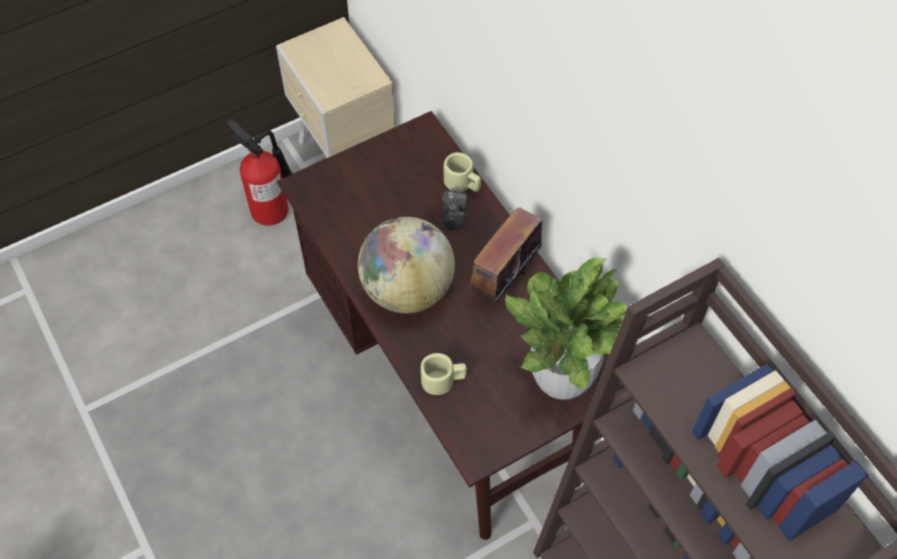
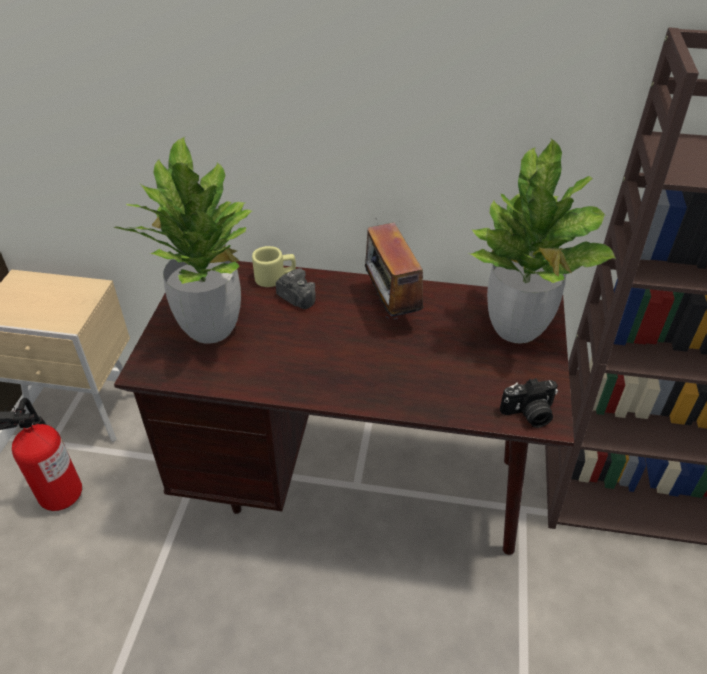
camera: 50 degrees left, 15 degrees down
globe [358,217,455,313] -> none
beige mug [421,353,467,395] -> none
none -> potted plant [113,136,253,344]
none -> camera [500,378,558,428]

